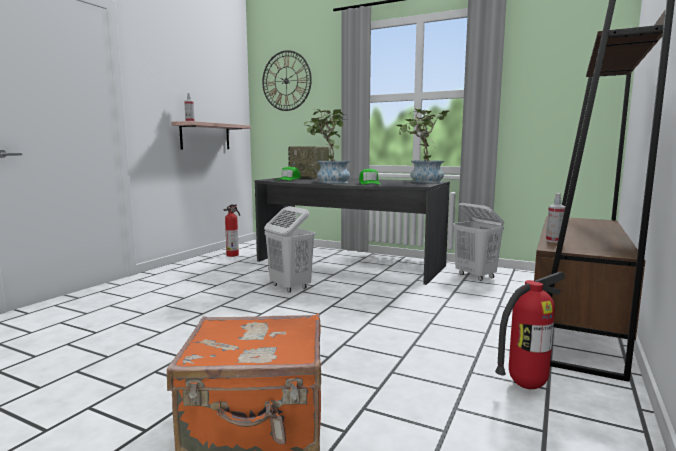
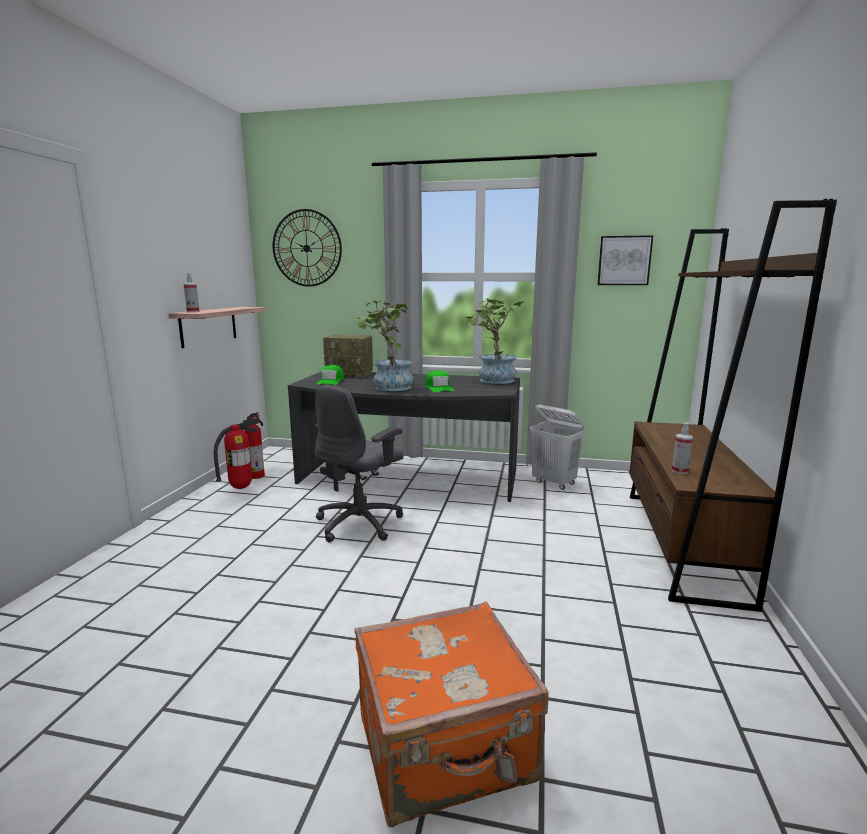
camera: 15 degrees left, 5 degrees up
white laundry basket [264,206,315,292] -> grey office chair [315,385,403,542]
fire extinguisher [495,271,565,389] -> fire extinguisher moved to [214,418,260,489]
none -> picture [597,235,653,285]

